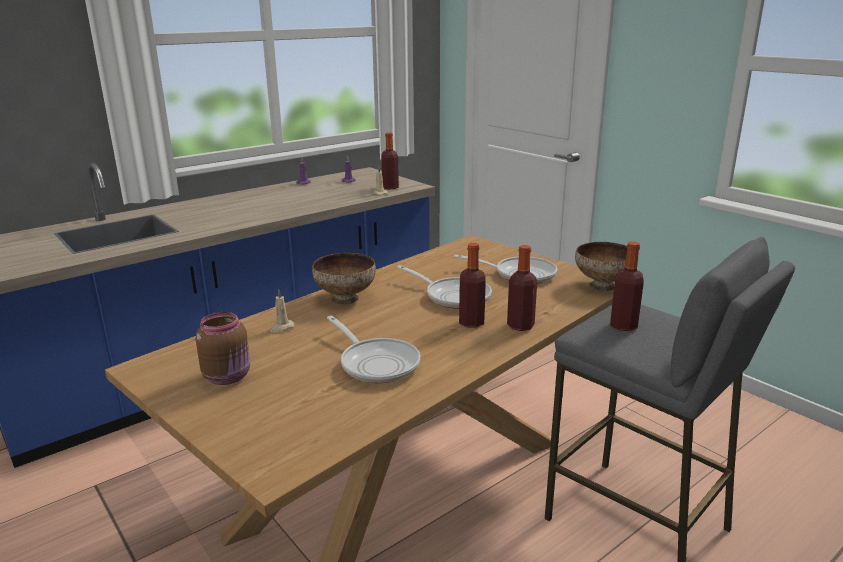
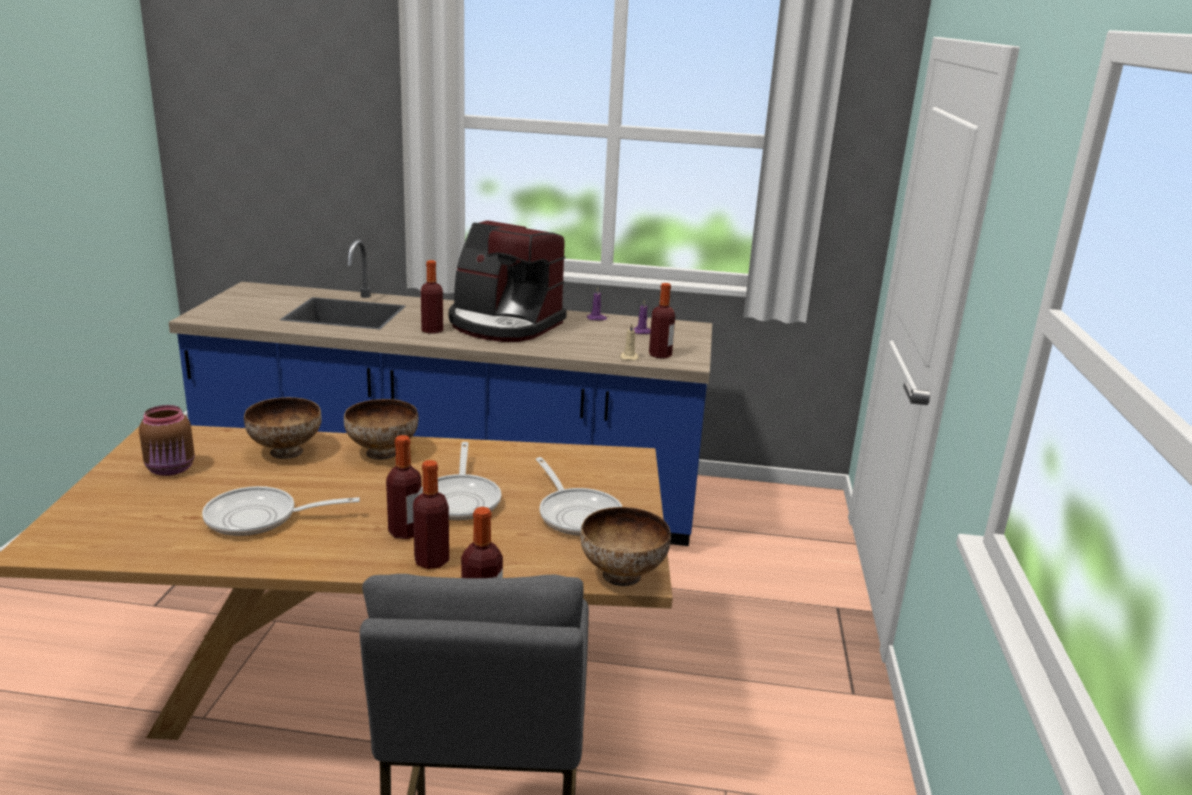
camera: 45 degrees right, 0 degrees up
beige candle [270,290,294,333] -> bowl [244,397,322,459]
frying pan [327,316,420,383] -> frying pan turned 75 degrees clockwise [202,486,360,536]
none -> bottle [421,260,443,334]
none -> coffee machine [449,220,567,342]

